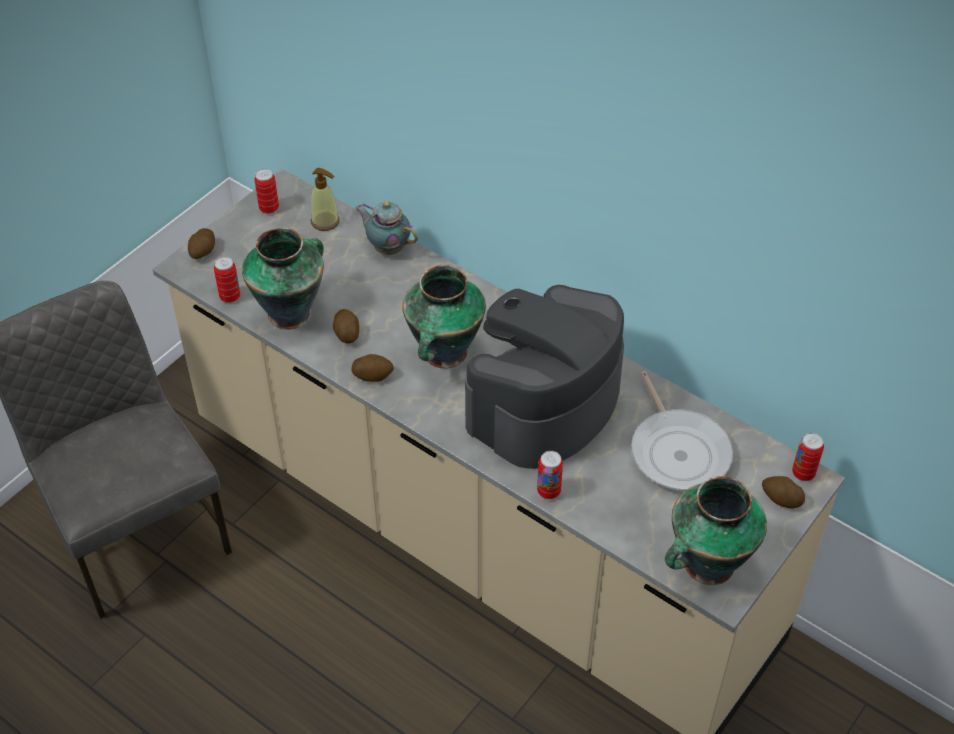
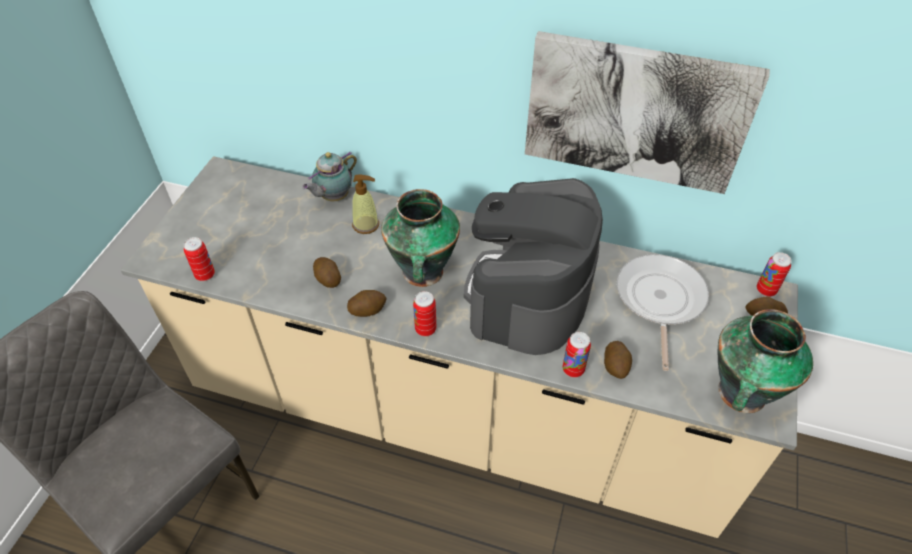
camera: 20 degrees left, 0 degrees up
potato [188,228,215,259] -> potato moved to [604,341,632,379]
vase [242,227,324,330] -> none
can [255,169,279,214] -> can moved to [413,291,436,336]
soap dispenser [311,168,340,231] -> soap dispenser moved to [352,175,379,234]
teapot [355,202,418,255] -> teapot turned 60 degrees counterclockwise [302,152,357,201]
frying pan [631,371,733,491] -> frying pan turned 135 degrees counterclockwise [617,254,709,371]
none -> picture [525,31,770,194]

